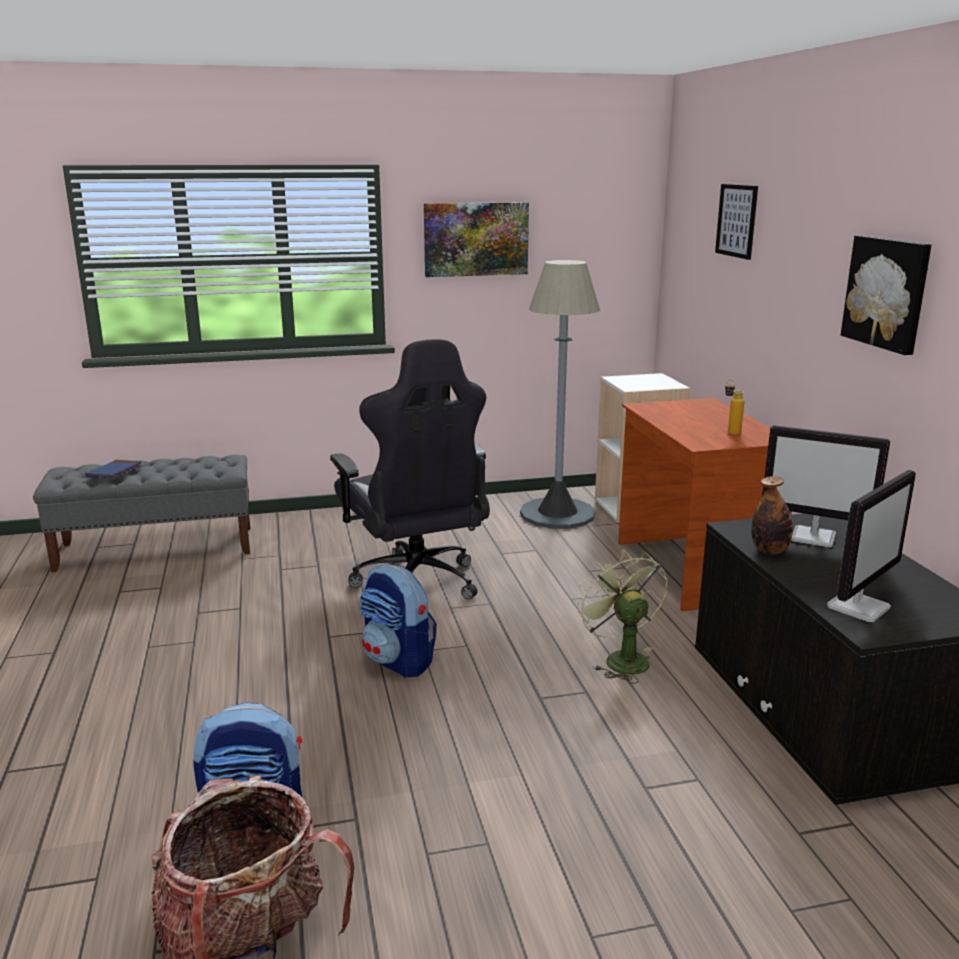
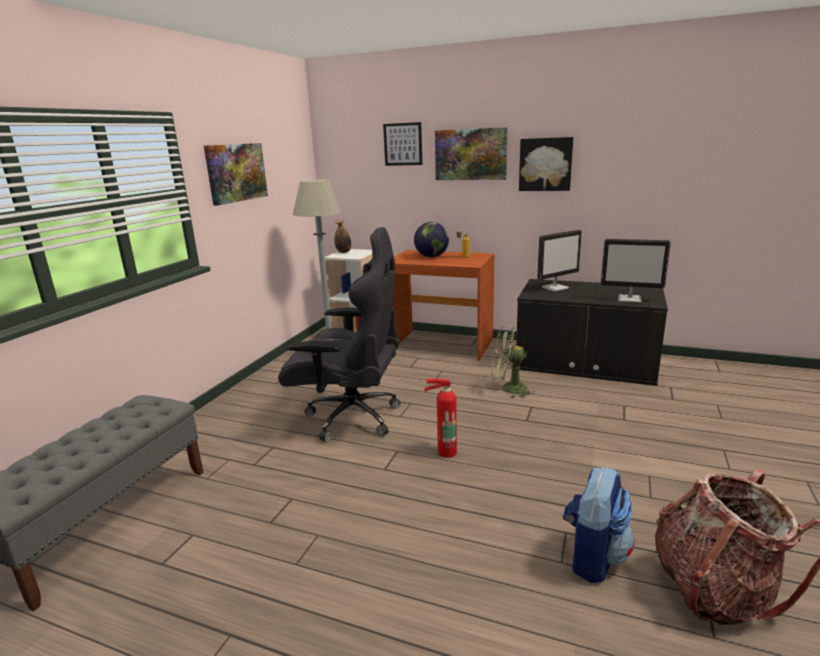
camera: 55 degrees left, 0 degrees up
blue book [86,460,143,480] -> none
backpack [360,564,437,678] -> fire extinguisher [424,379,457,458]
bottle [751,476,793,554] -> bottle moved to [334,220,351,253]
monitor [827,470,916,622] -> monitor turned 120 degrees clockwise [601,239,671,303]
none -> globe [414,222,449,257]
none -> picture [435,127,508,180]

